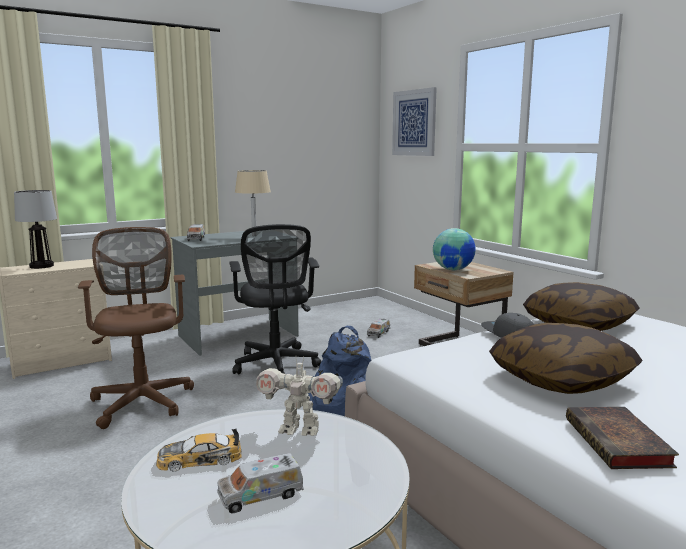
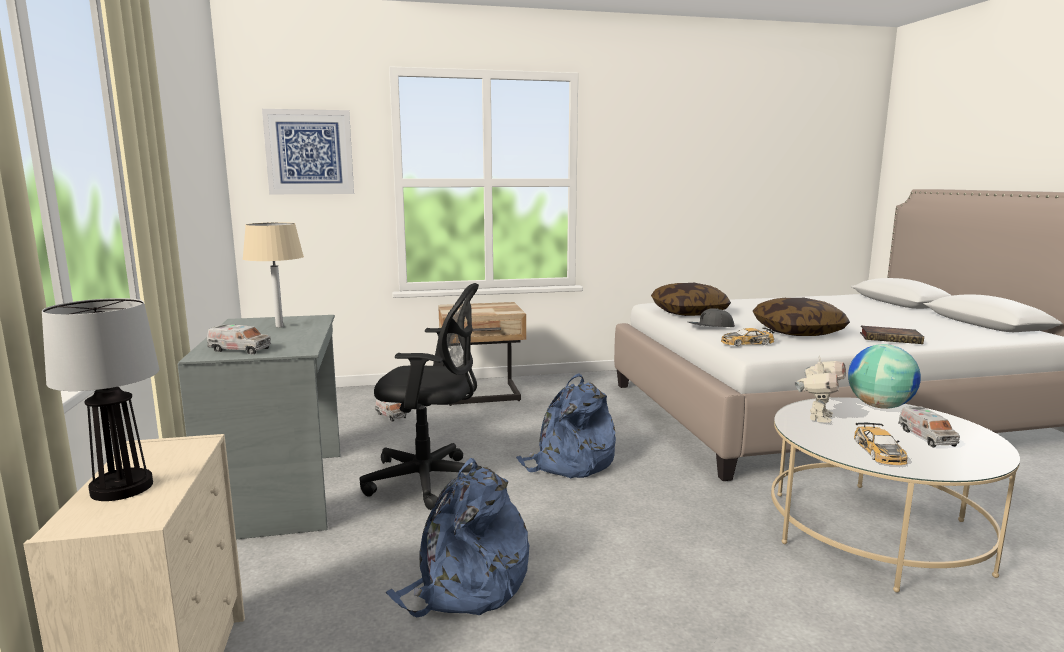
camera: 70 degrees left, 0 degrees up
brown office chair [78,227,194,429] -> blue backpack [386,458,529,617]
globe [433,228,476,270] -> globe moved to [848,344,921,409]
none -> toy car [721,328,774,346]

